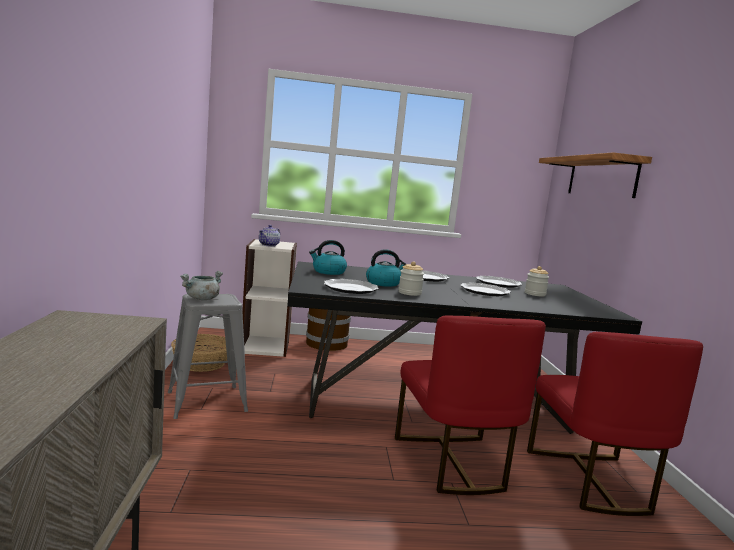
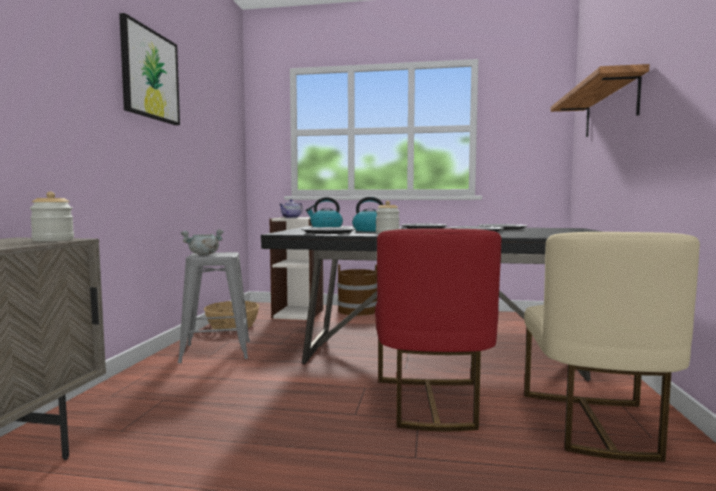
camera: 15 degrees right, 5 degrees down
jar [525,266,549,296] -> jar moved to [30,192,74,242]
red chair [527,332,703,516] -> beige chair [524,232,700,462]
none -> picture [119,13,180,125]

